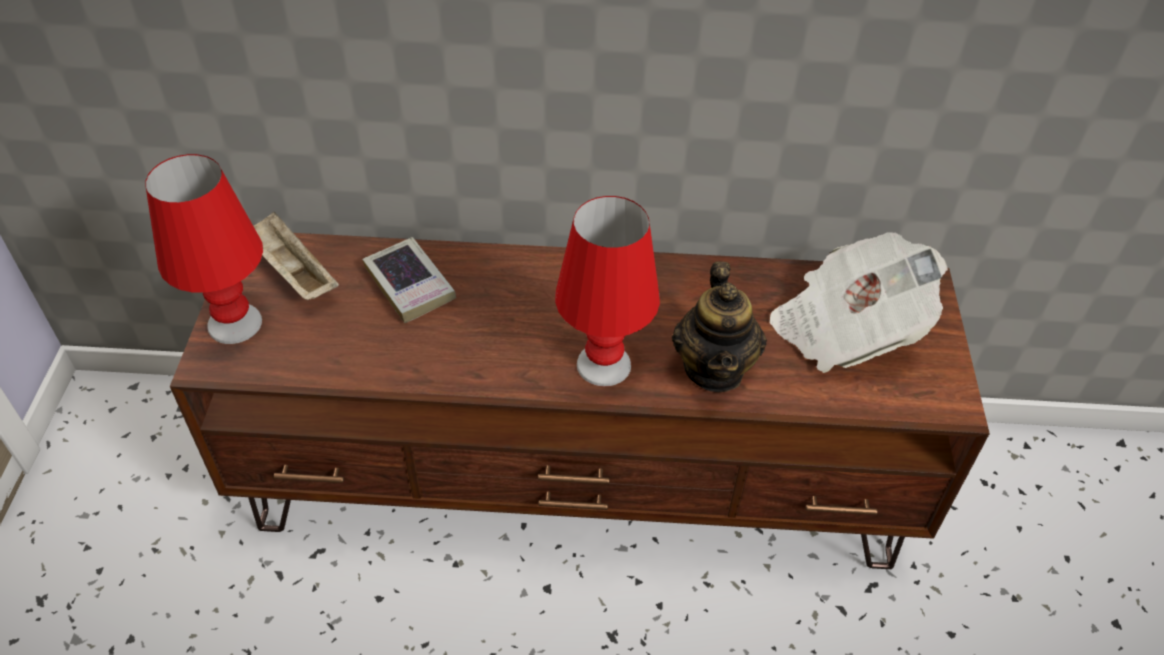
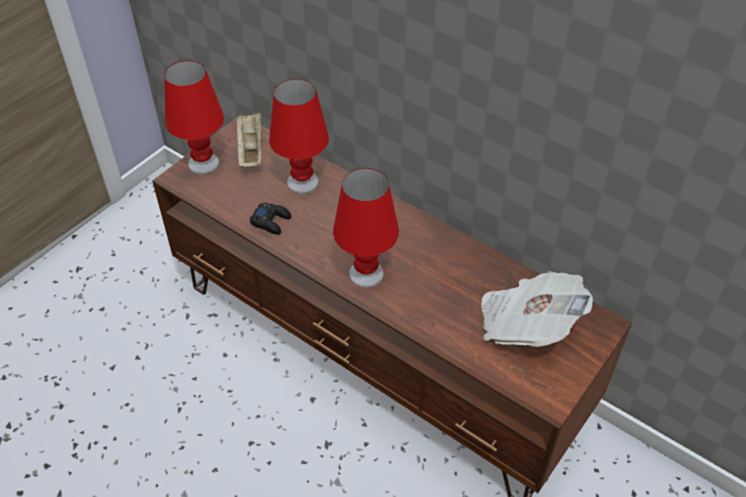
camera: 35 degrees right, 0 degrees up
book [362,237,456,323] -> red table lamp [269,79,329,194]
teapot [672,261,767,392] -> none
none -> black game controller [249,203,291,235]

